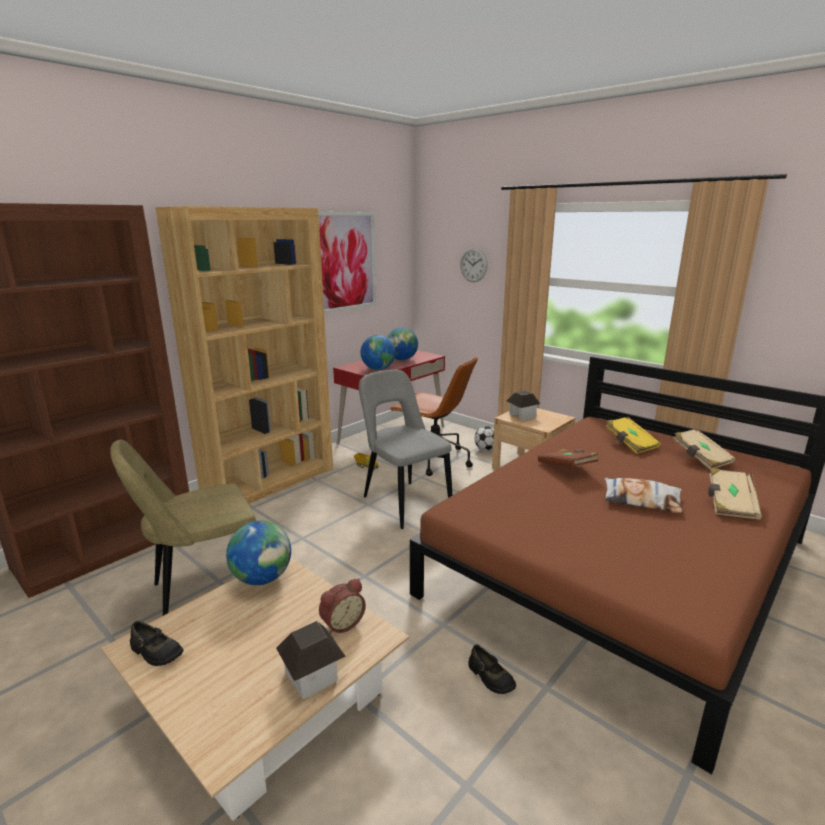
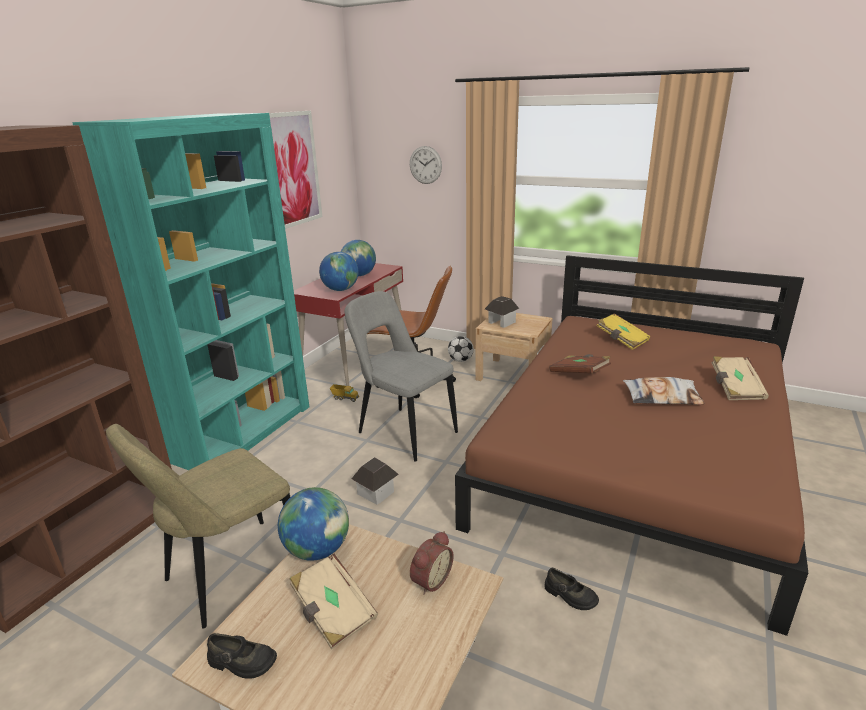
camera: 15 degrees left, 5 degrees up
brown bookcase [155,206,333,504] -> turquoise bookcase [72,113,310,470]
toy house [276,621,346,699] -> toy house moved to [352,457,399,505]
beige book [673,429,736,469] -> beige book moved to [289,553,378,650]

